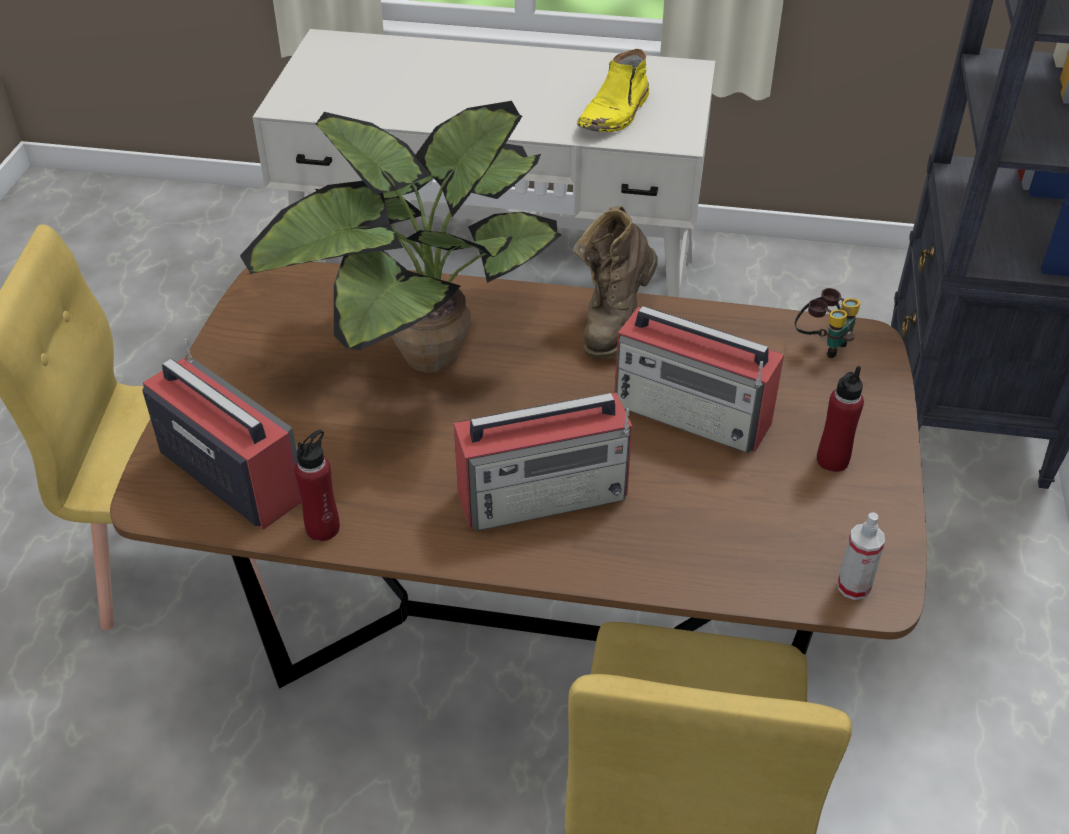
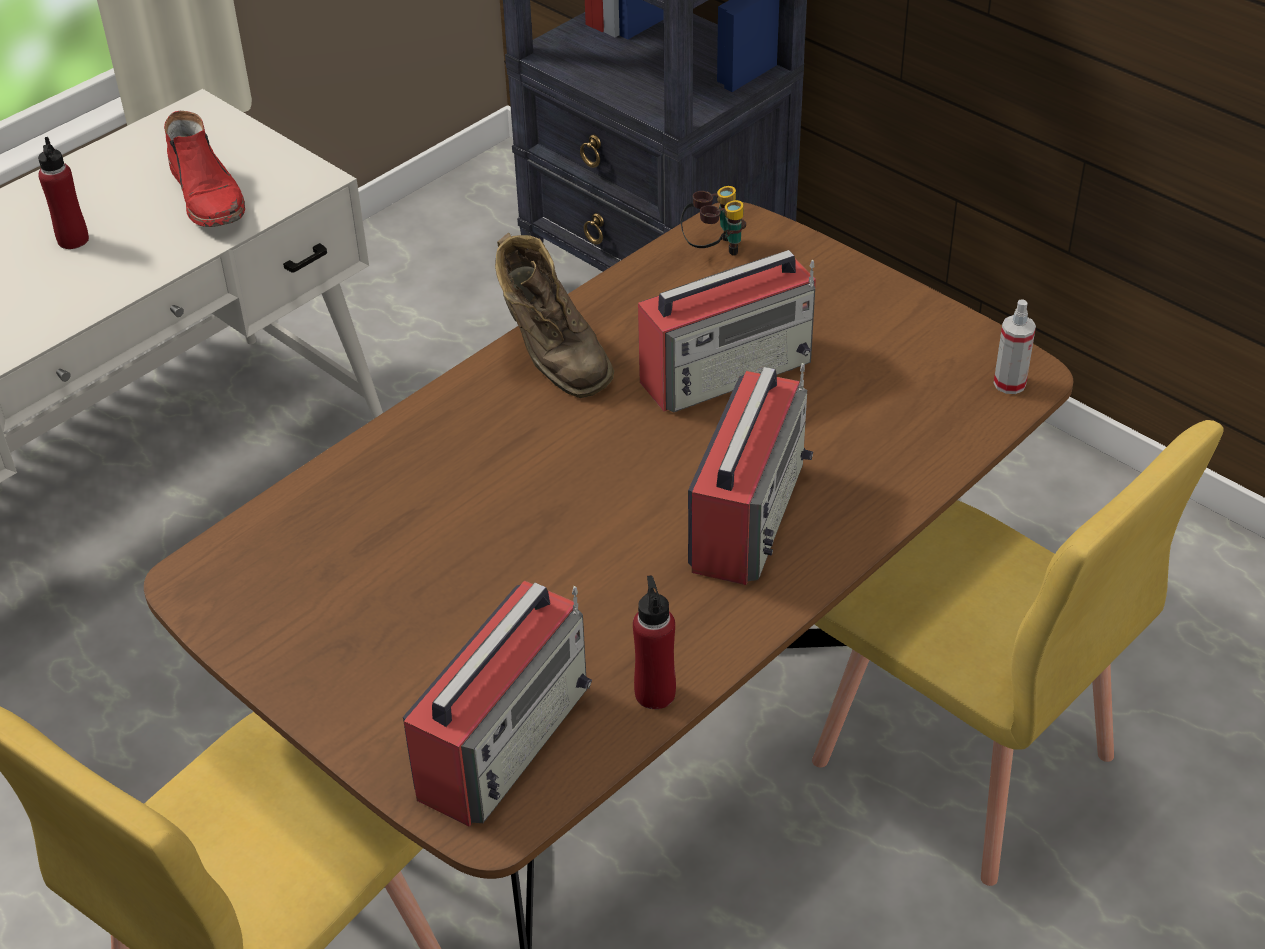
camera: 55 degrees left, 0 degrees up
radio [142,339,302,530] -> radio turned 135 degrees clockwise [403,580,592,827]
potted plant [240,101,561,373] -> none
yellow boot [577,49,649,132] -> red boot [164,111,245,227]
red bottle [817,366,864,472] -> red bottle moved to [38,137,89,249]

